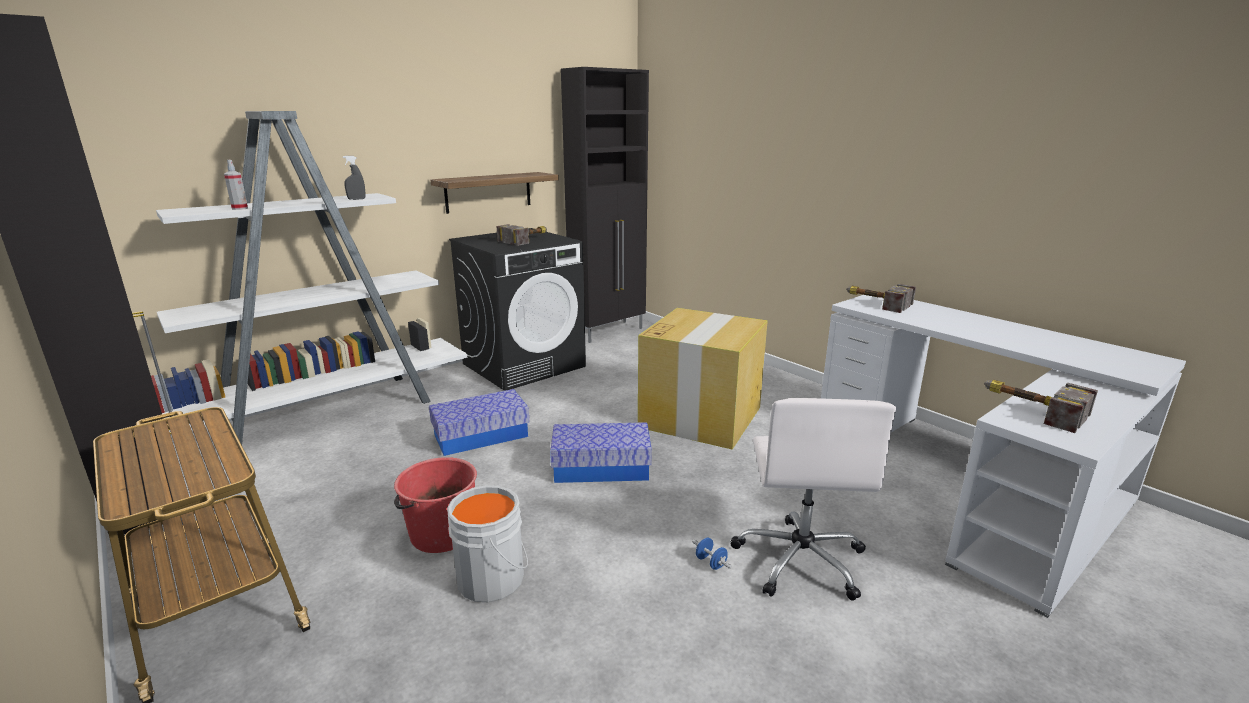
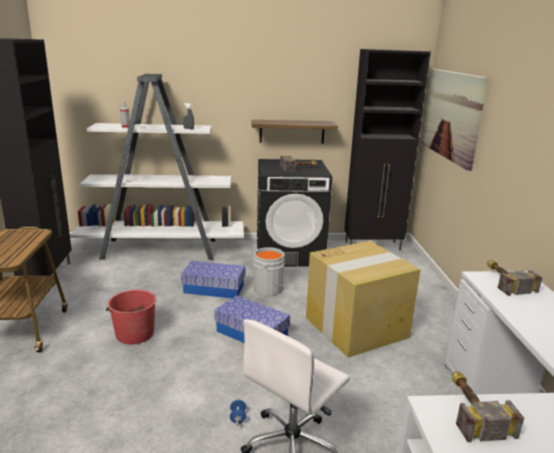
camera: 35 degrees right, 0 degrees up
grey bucket [447,485,528,602] -> grey bucket moved to [253,247,286,296]
none -> picture [421,69,488,171]

